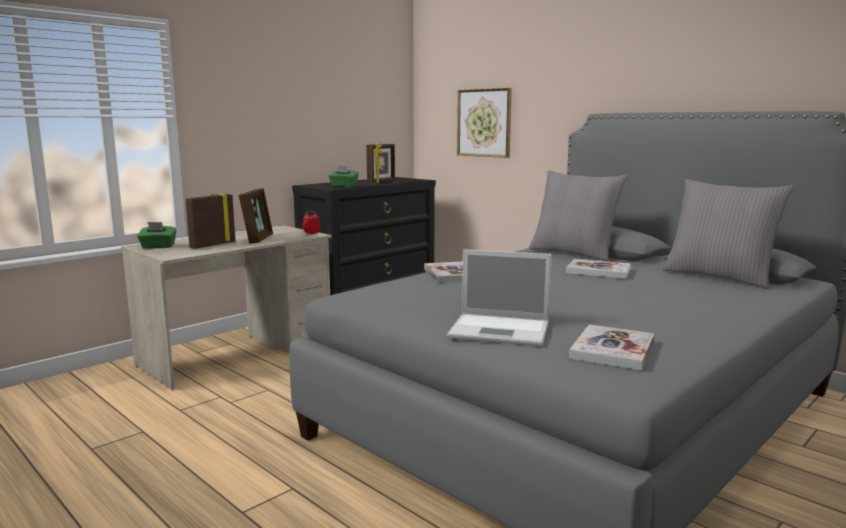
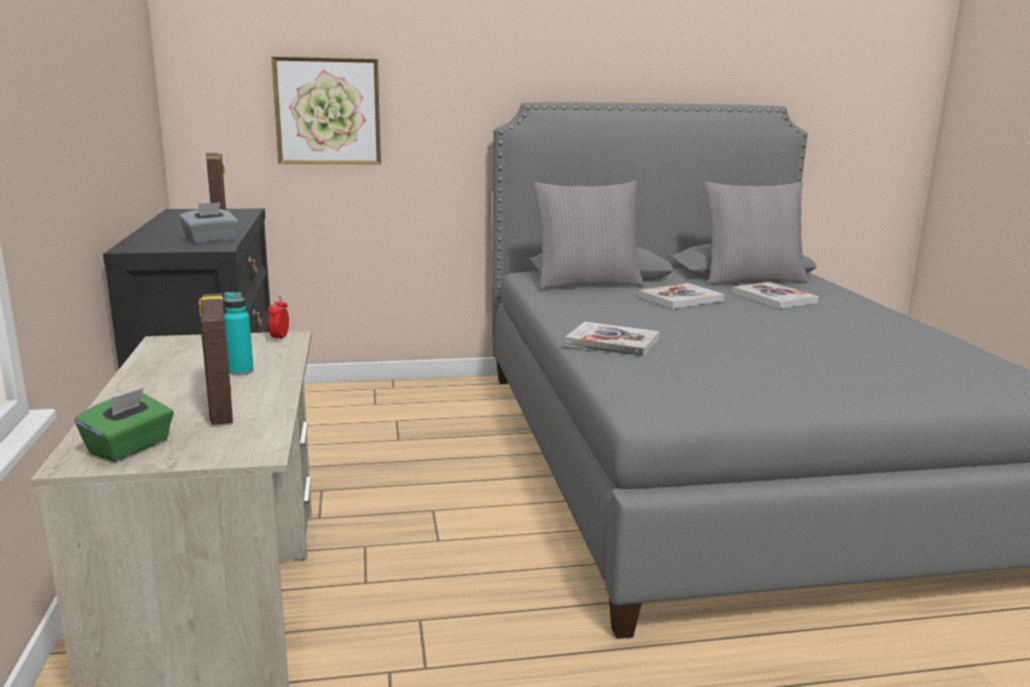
camera: 55 degrees left, 5 degrees up
picture frame [239,188,273,244] -> turquoise bottle [223,292,254,375]
green tissue box [329,166,359,187] -> grey tissue box [179,202,239,244]
laptop [447,249,552,347] -> none
book [569,325,654,371] -> book moved to [732,282,819,309]

